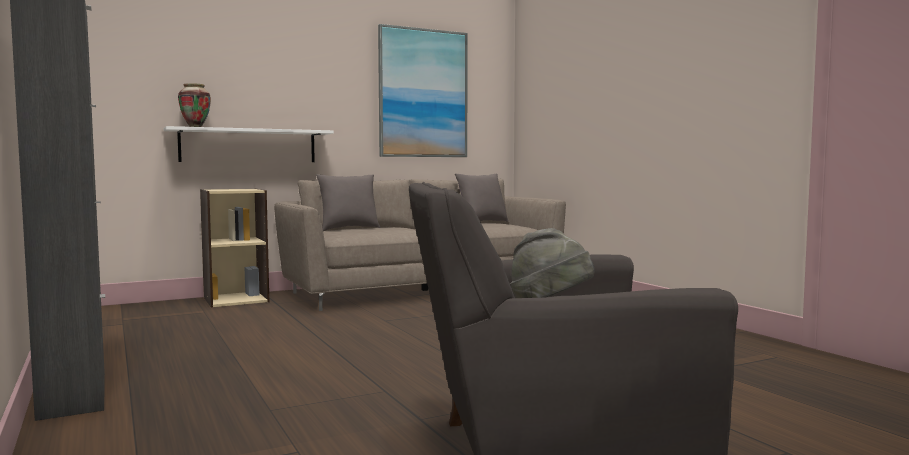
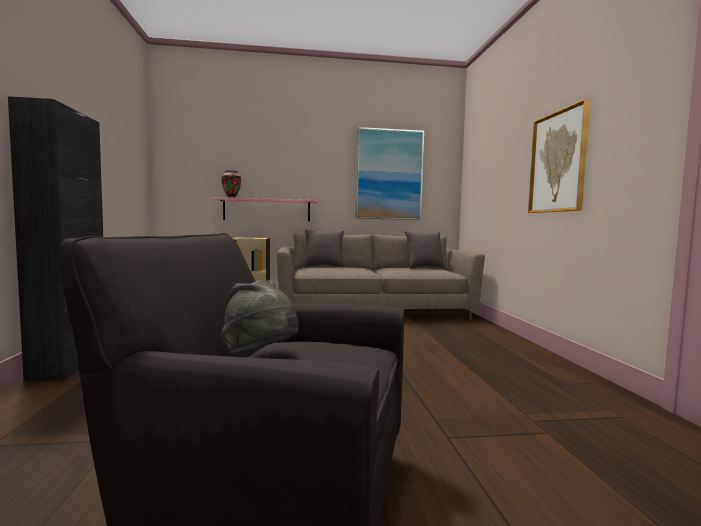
camera: 20 degrees right, 0 degrees up
white shelf [164,126,334,162] -> pink shelf [211,197,319,222]
none -> picture [528,99,590,213]

